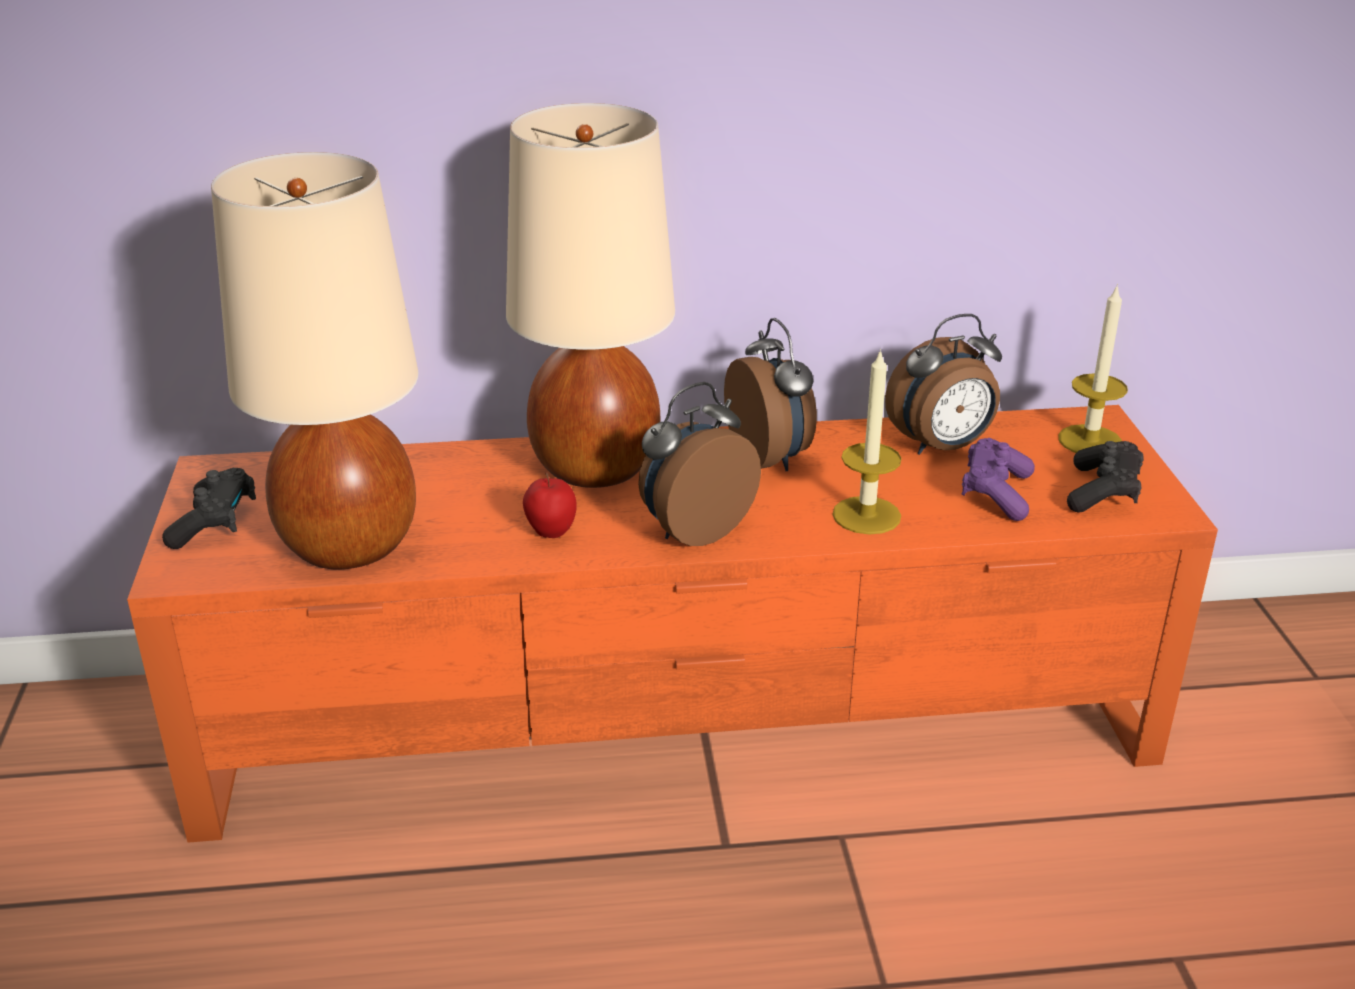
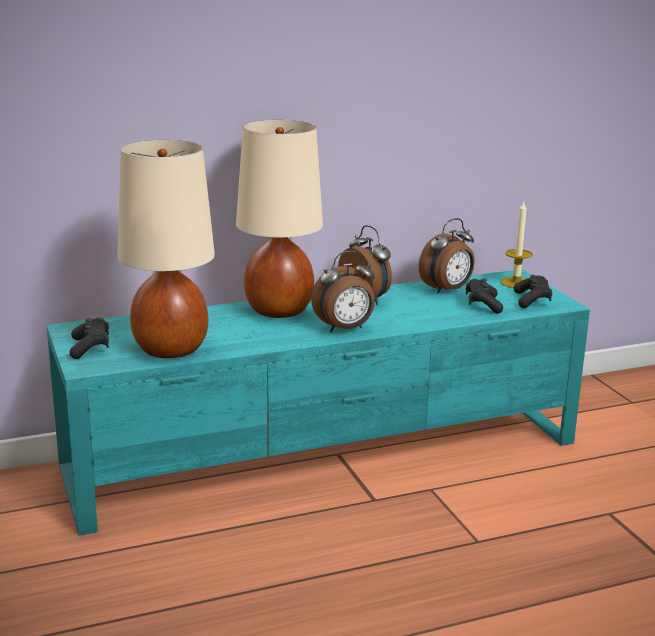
camera: 15 degrees left, 10 degrees down
orange tv stand [127,405,1218,843] -> turquoise tv stand [46,269,590,536]
apple [523,472,577,538] -> none
alarm clock [638,382,761,546] -> alarm clock turned 150 degrees counterclockwise [311,251,375,332]
candle [832,348,902,535] -> none
purple game controller [961,438,1035,521] -> black game controller [465,279,503,313]

